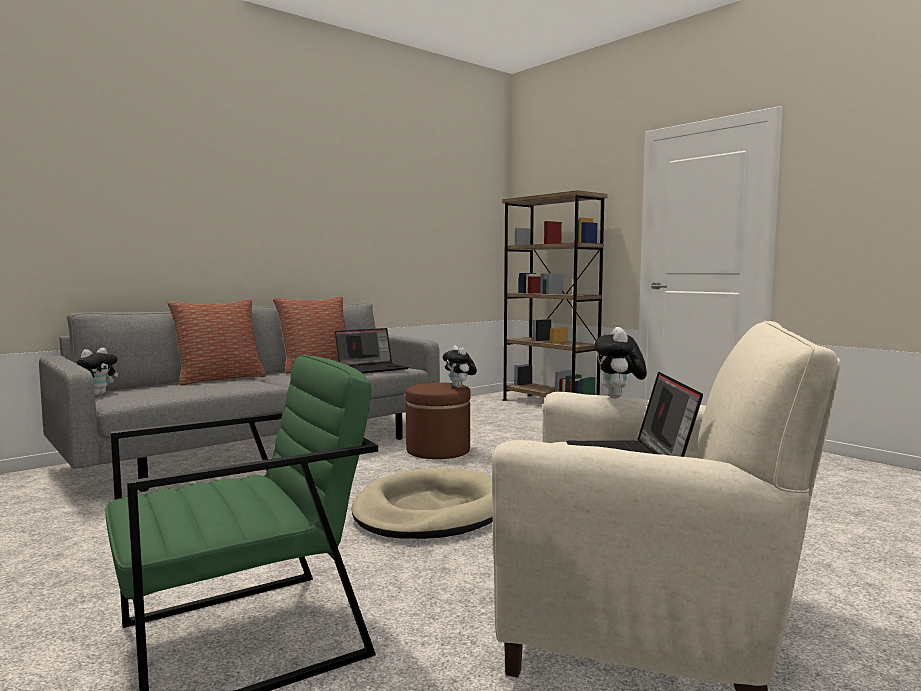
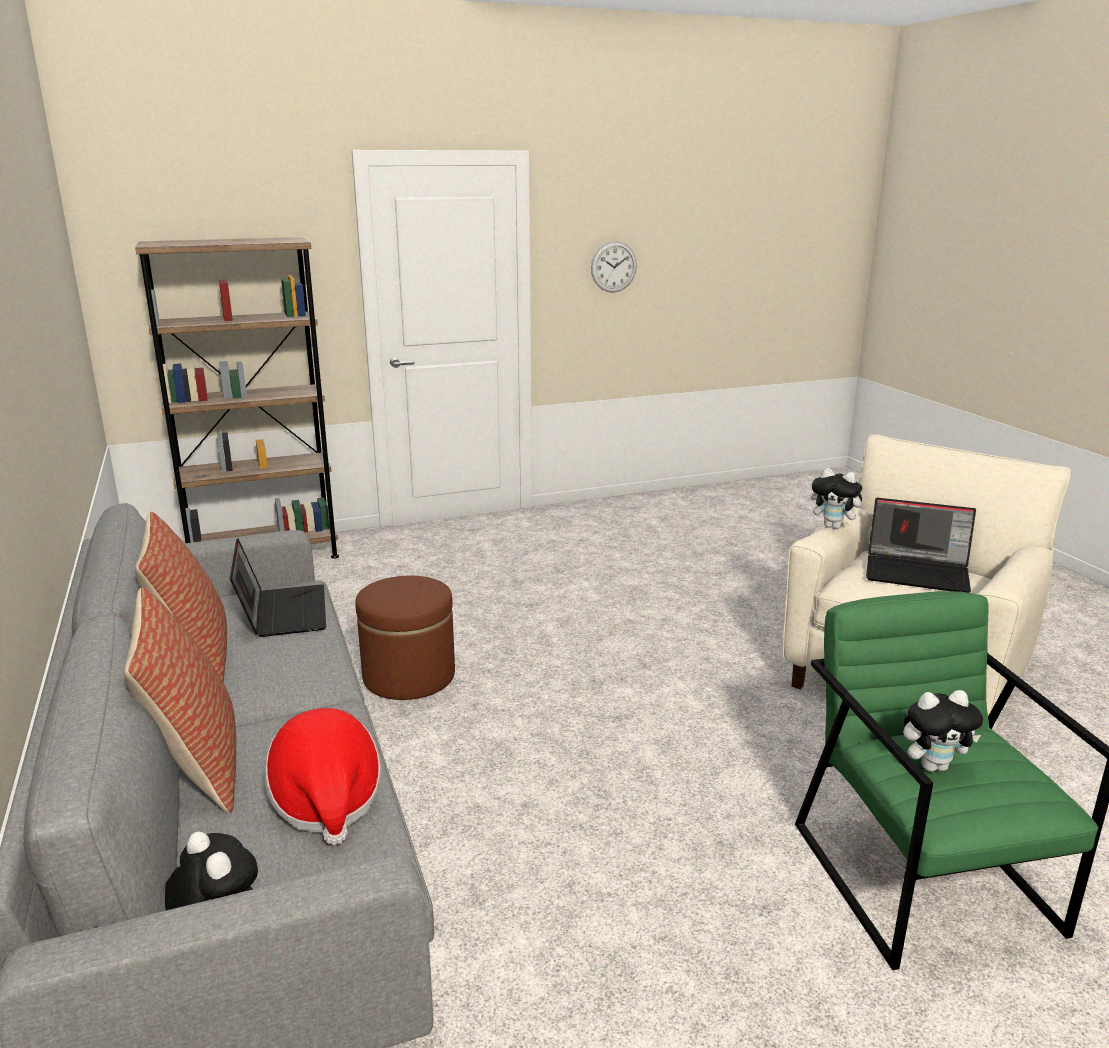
camera: 70 degrees left, 15 degrees up
beige dog bed [351,468,493,539] -> none
plush toy [443,345,477,388] -> plush toy moved to [904,690,983,772]
none -> hat [264,708,381,845]
none -> wall clock [591,241,637,293]

